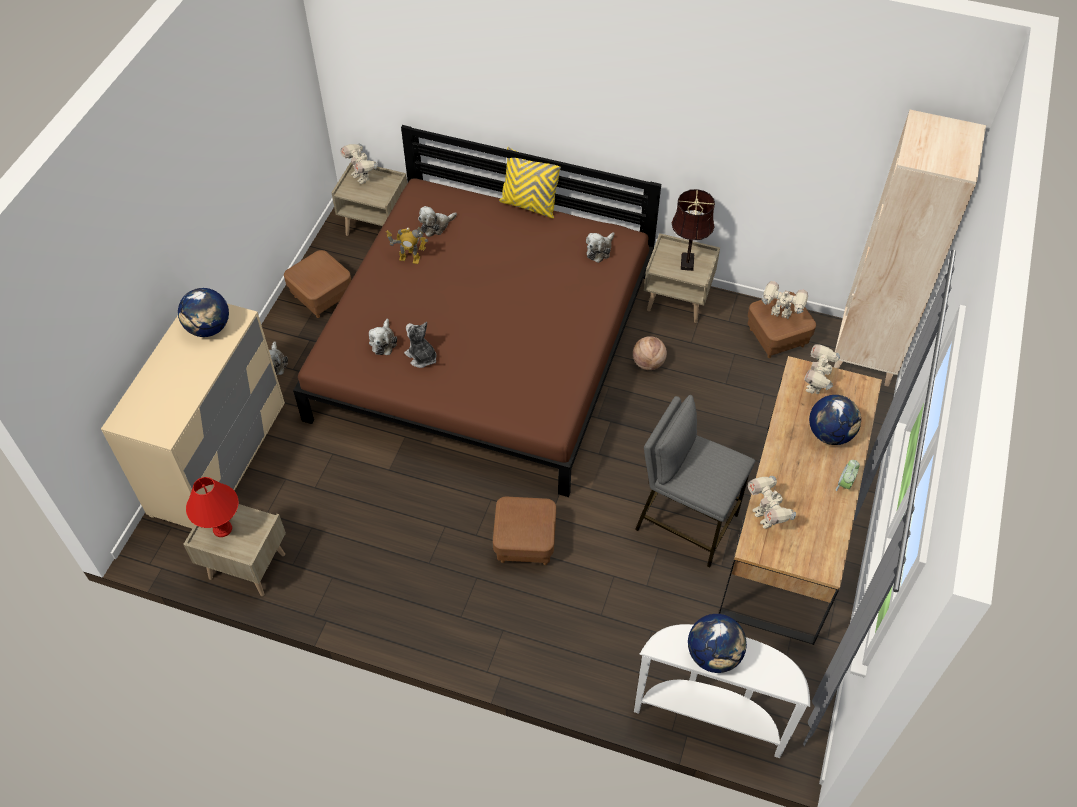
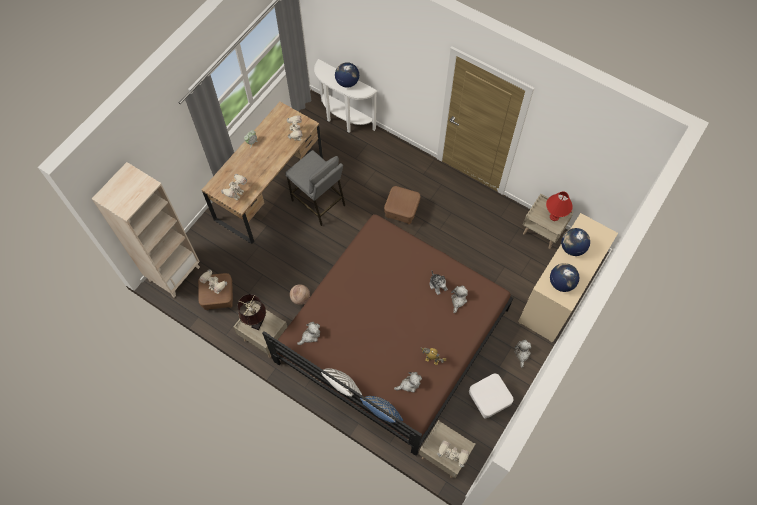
camera: 165 degrees left, 10 degrees up
brown ottoman [284,250,351,318] -> white ottoman [469,373,513,419]
toy robot [340,144,378,184] -> toy robot turned 45 degrees counterclockwise [437,440,469,467]
yellow pillow [499,147,561,218] -> white pillow [321,368,362,397]
globe [809,395,861,445] -> globe moved to [561,228,590,256]
none -> blue pillow [360,396,403,423]

